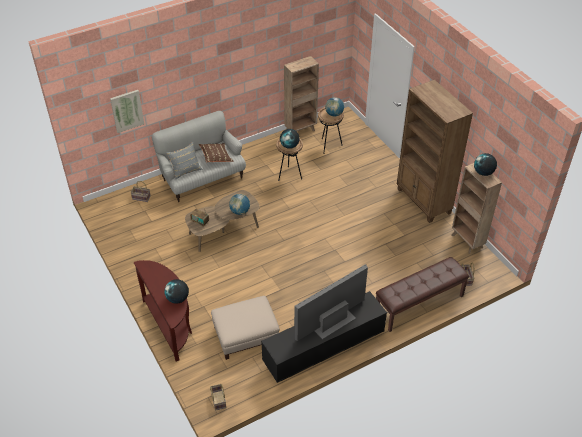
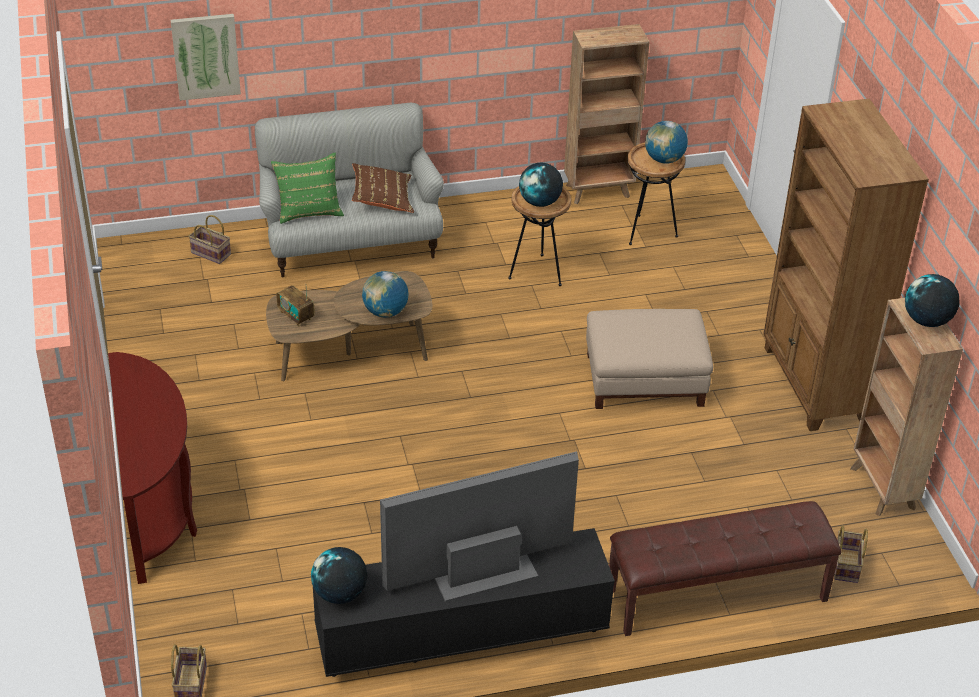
camera: 15 degrees right, 5 degrees down
globe [165,279,189,304] -> globe moved to [311,547,367,604]
grey pillow [166,142,203,179] -> green pillow [271,153,344,224]
beige ottoman [211,296,280,360] -> beige ottoman moved to [586,309,713,409]

